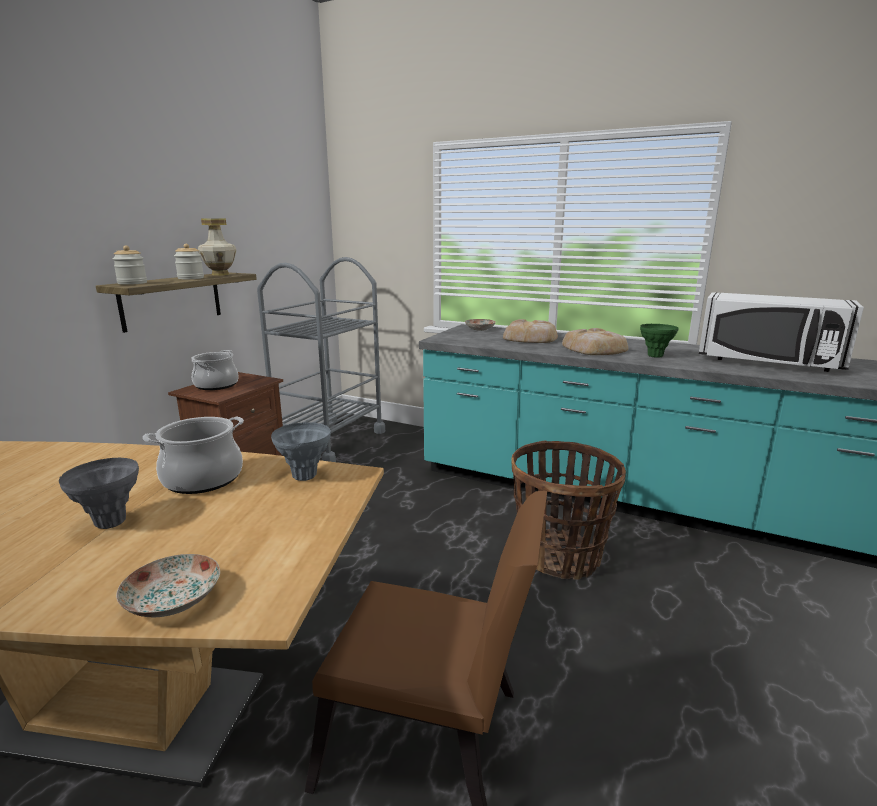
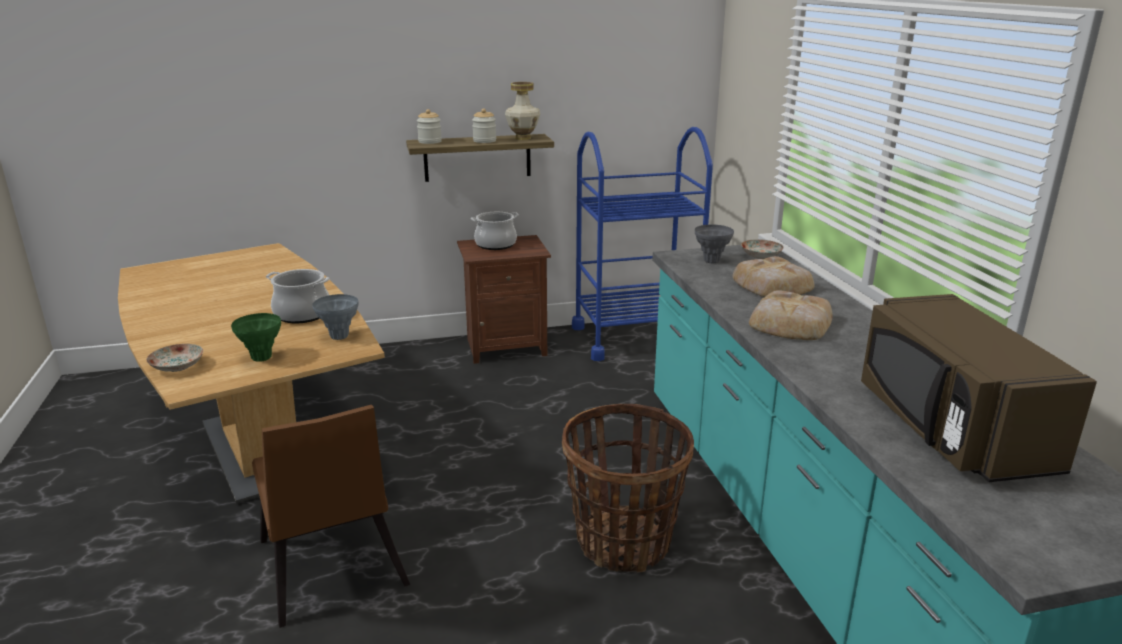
camera: 50 degrees right, 5 degrees up
grey vase [59,458,139,529] -> grey vase moved to [695,224,734,263]
grey cart [257,257,385,462] -> blue cart [572,127,713,361]
green vase [640,324,679,358] -> green vase moved to [231,313,281,362]
white microwave [699,292,864,372] -> brown microwave [861,294,1097,482]

